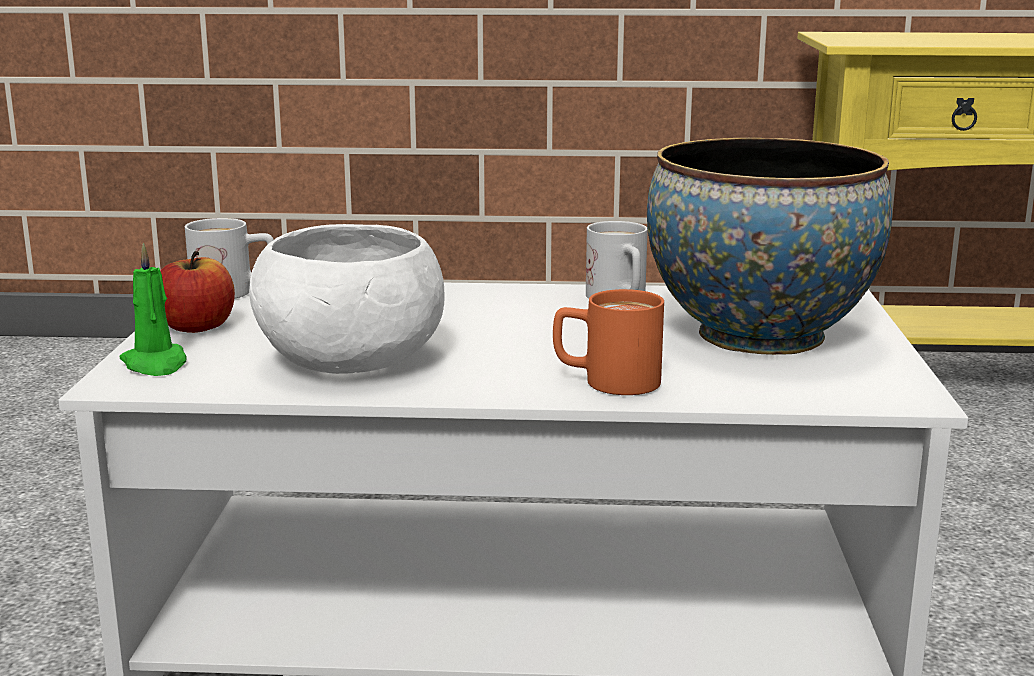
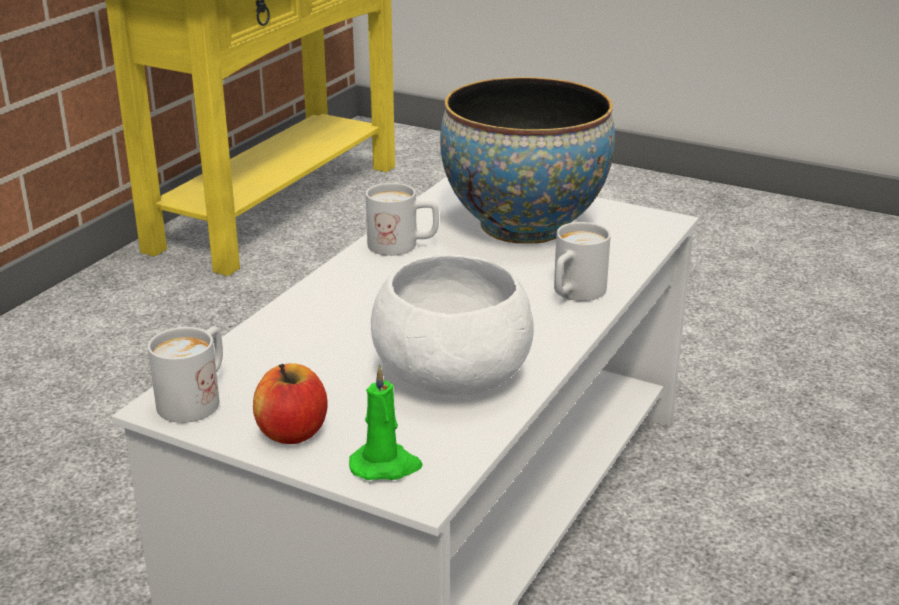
camera: 65 degrees left, 10 degrees up
orange mug [553,289,664,395] -> white mug [554,222,611,301]

